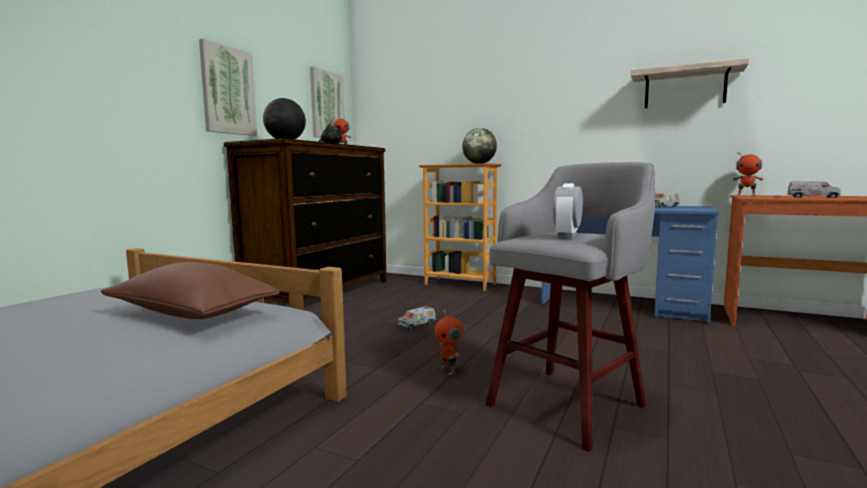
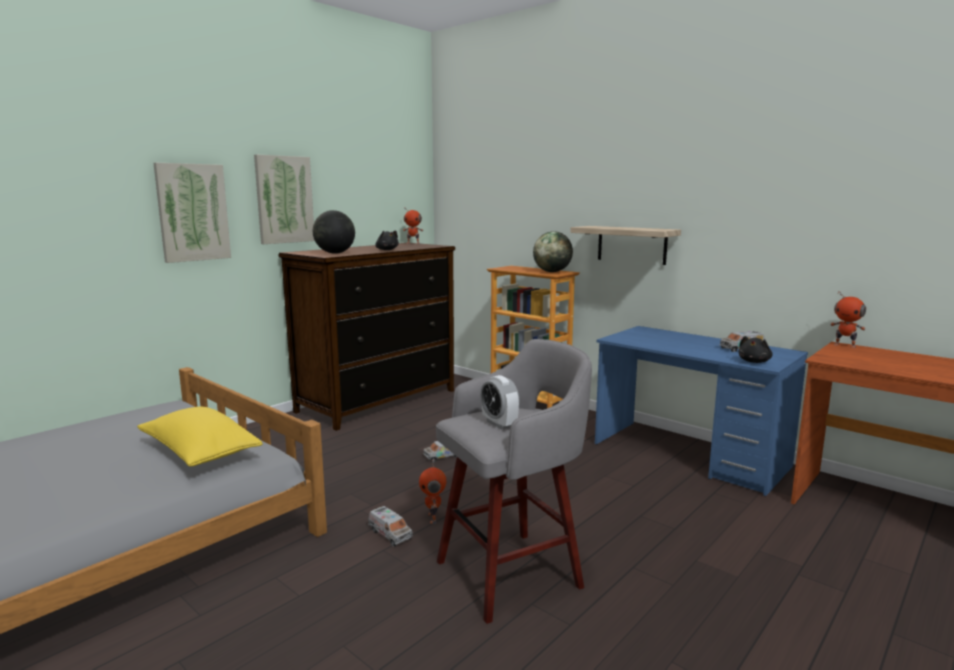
camera: 15 degrees right, 5 degrees up
brown pillow [101,262,280,319] -> yellow pillow [137,407,263,467]
picture [310,66,345,138] -> picture moved to [154,163,231,263]
alarm clock [553,183,583,238] -> alarm clock turned 75 degrees counterclockwise [481,375,519,429]
shelf [631,58,749,108] -> shelf moved to [570,226,681,265]
toy truck [787,181,841,198] -> toy truck moved to [368,506,413,547]
none -> black plush toy [738,336,773,363]

